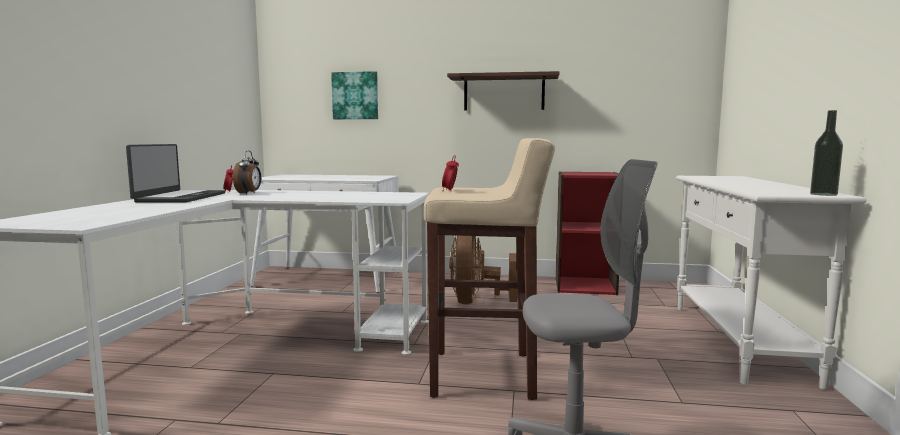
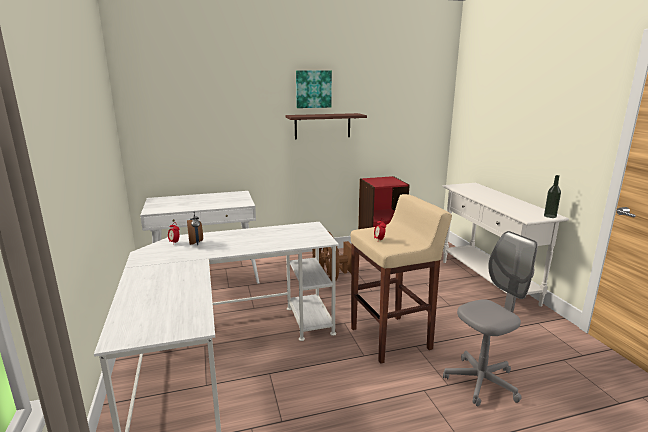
camera: 25 degrees left, 10 degrees up
laptop [126,144,225,203] -> none
picture [331,71,378,119] -> picture moved to [296,70,332,108]

